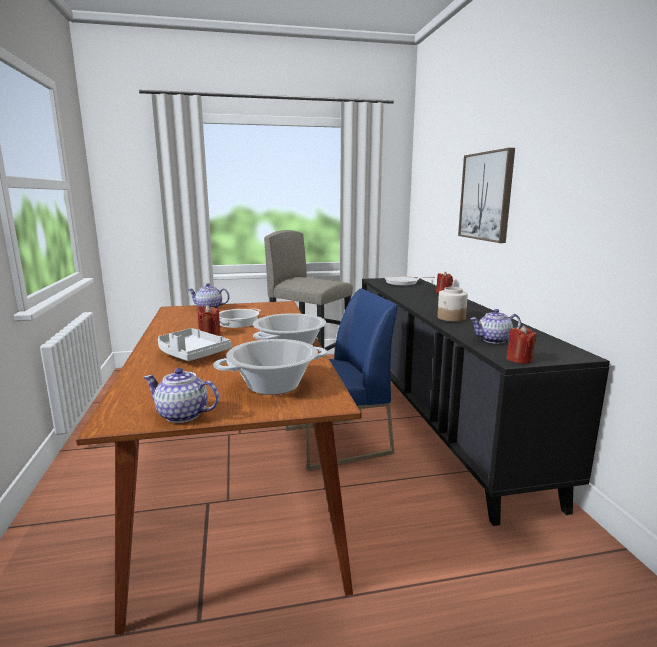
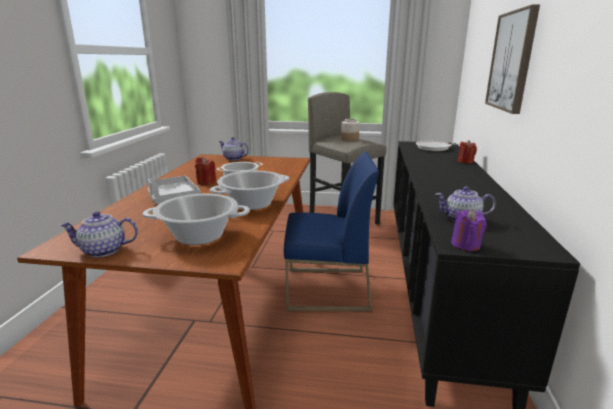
camera: 20 degrees right, 5 degrees up
teapot [144,368,219,423] -> teapot turned 45 degrees counterclockwise [60,211,138,257]
jar [437,287,468,322] -> jar moved to [341,118,360,141]
red candle [506,325,537,364] -> purple candle [451,209,487,251]

